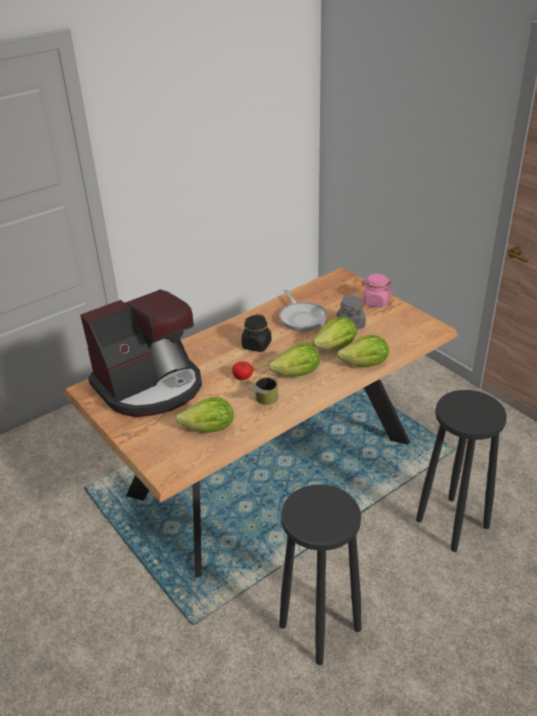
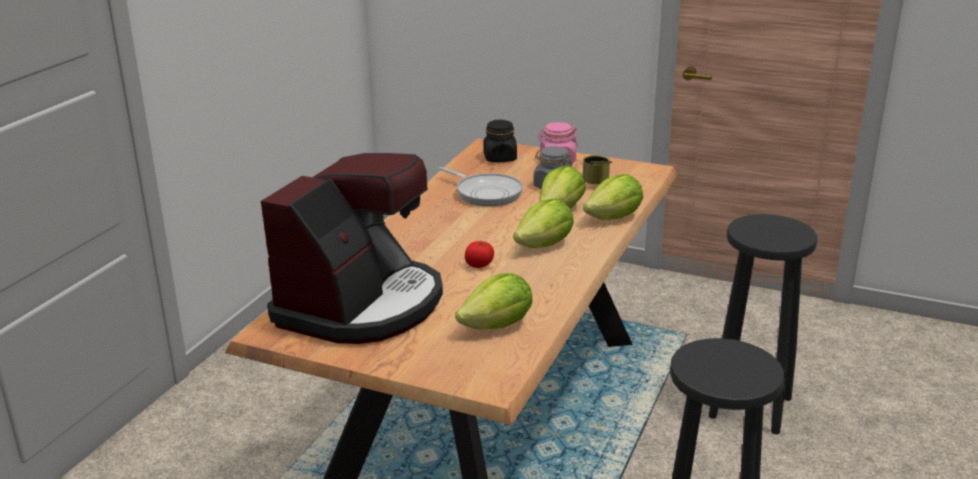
camera: 30 degrees left, 10 degrees down
black jar [241,314,271,352] -> black jar moved to [483,119,517,162]
can [249,377,278,405] -> can moved to [583,155,613,184]

